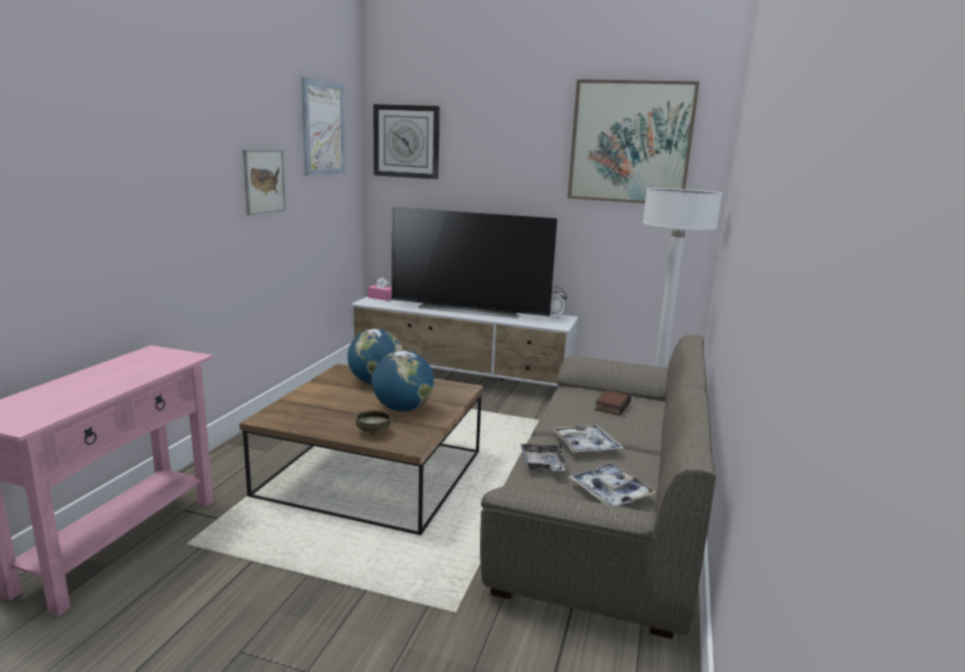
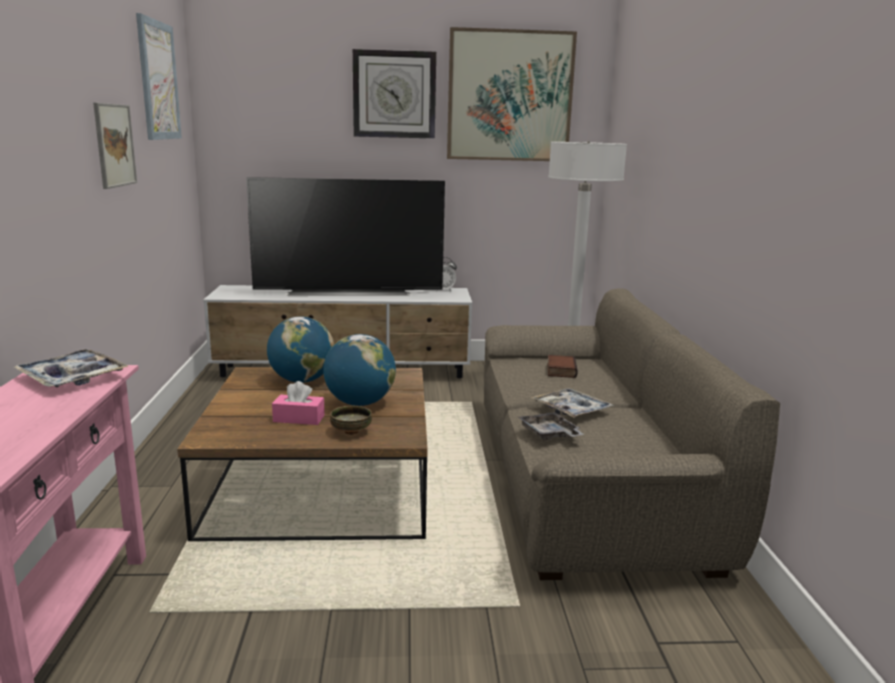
camera: 20 degrees left, 0 degrees up
pink tissue box [368,277,392,301] -> pink tissue box moved to [272,381,325,425]
wall clock [373,104,440,179] -> wall clock moved to [353,49,436,139]
tray [568,463,657,506] -> tray moved to [14,349,128,387]

